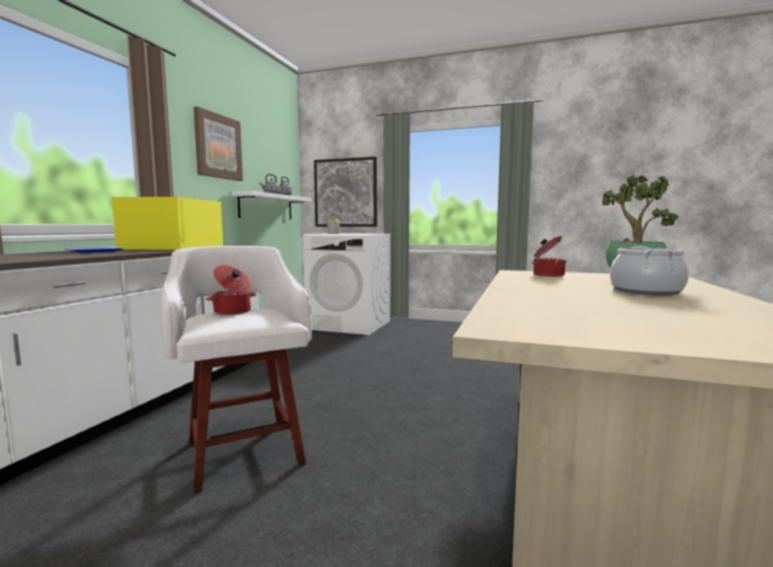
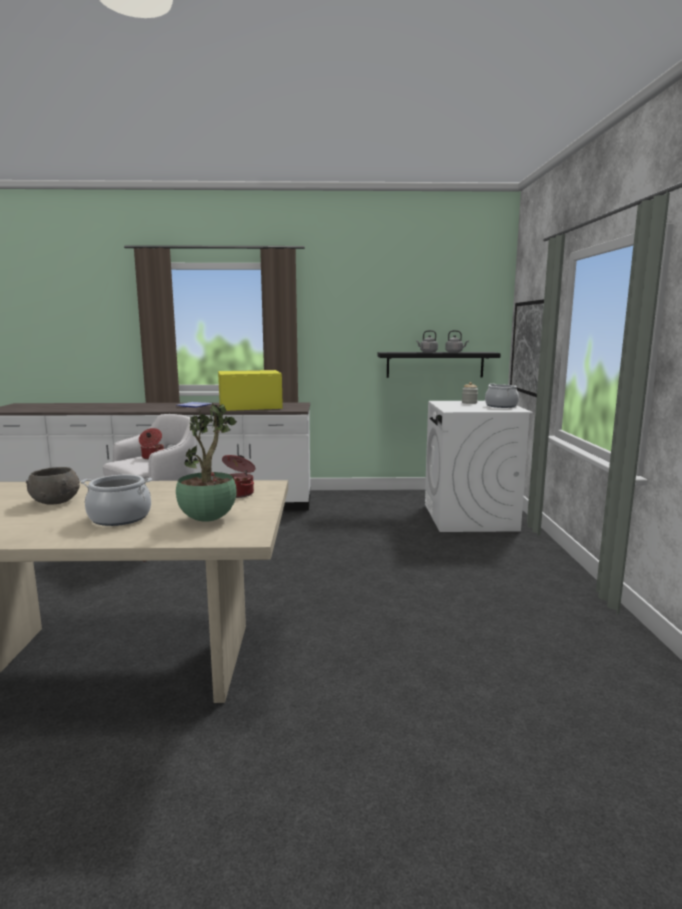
camera: 70 degrees right, 5 degrees up
picture [194,106,243,181] -> none
white shelf [231,191,312,219] -> black shelf [378,352,501,378]
none -> grey bowl [26,467,80,505]
none -> cooking pot [485,383,519,408]

